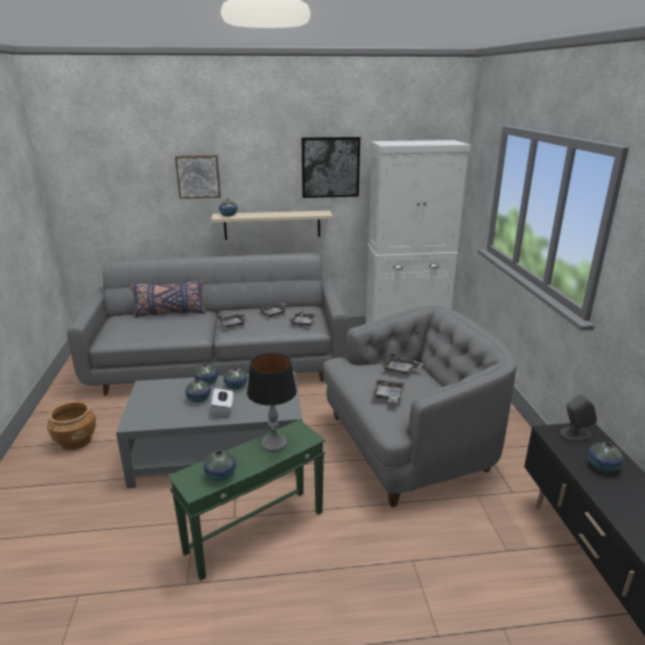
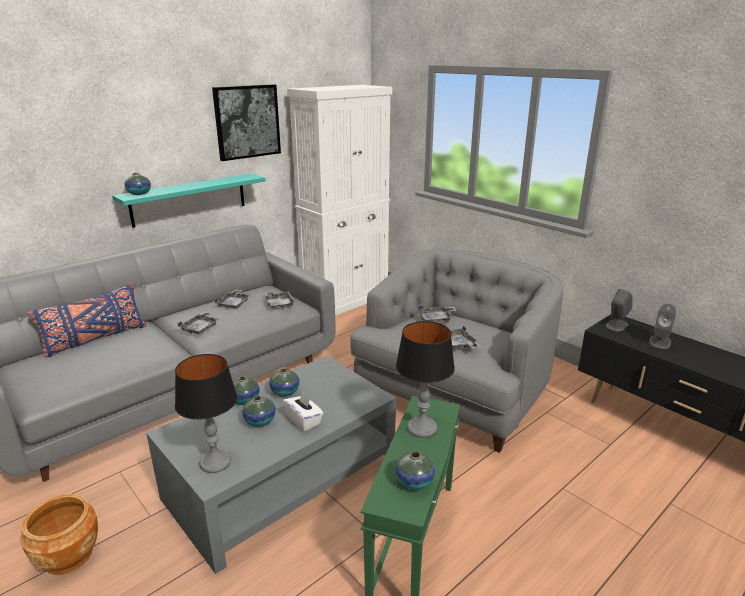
camera: 35 degrees left, 0 degrees up
picture [175,155,221,199] -> none
beige shelf [211,211,333,240] -> turquoise shelf [112,173,266,228]
vase [588,442,624,472] -> grey speaker [649,303,676,349]
none -> table lamp [175,354,237,473]

